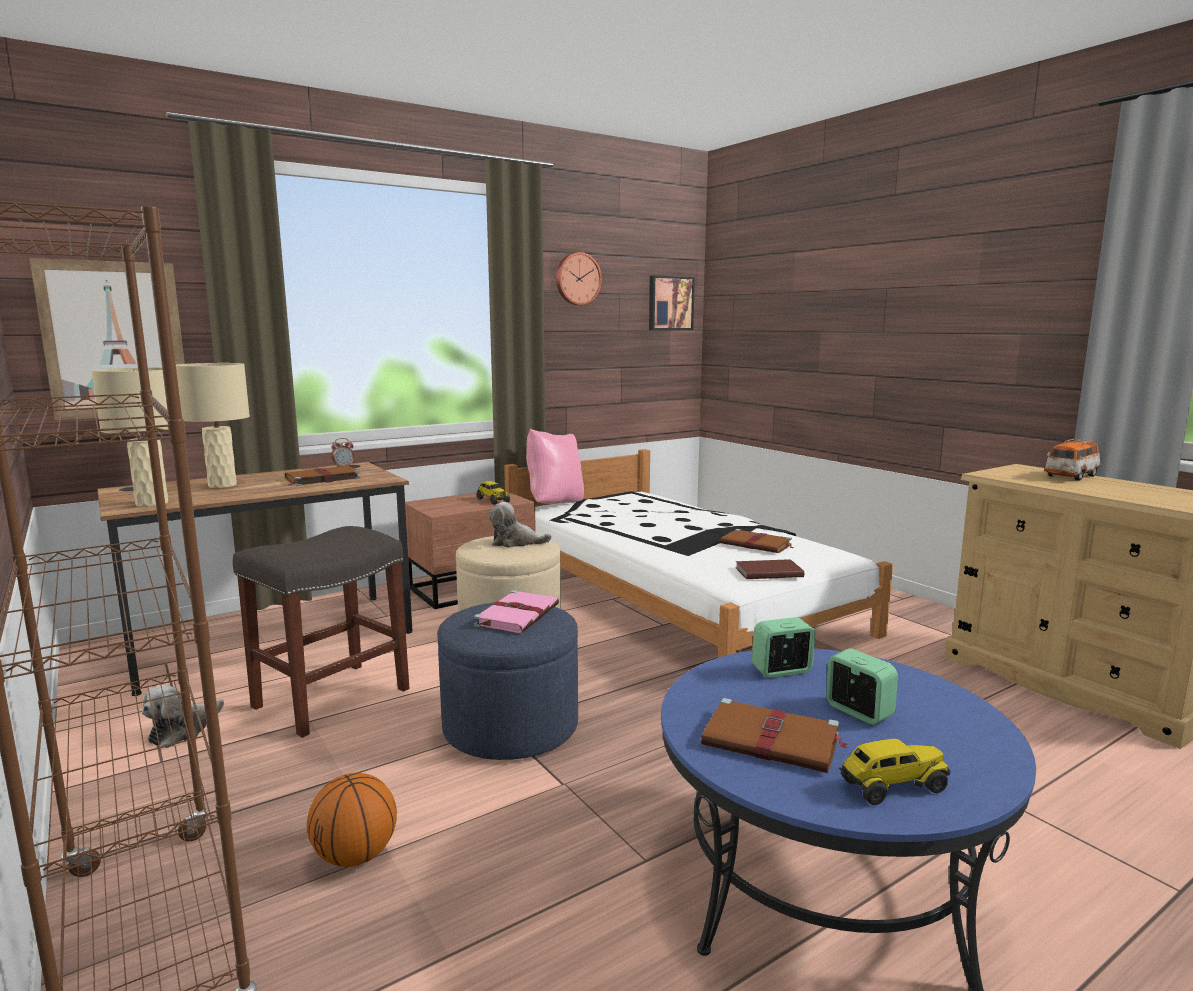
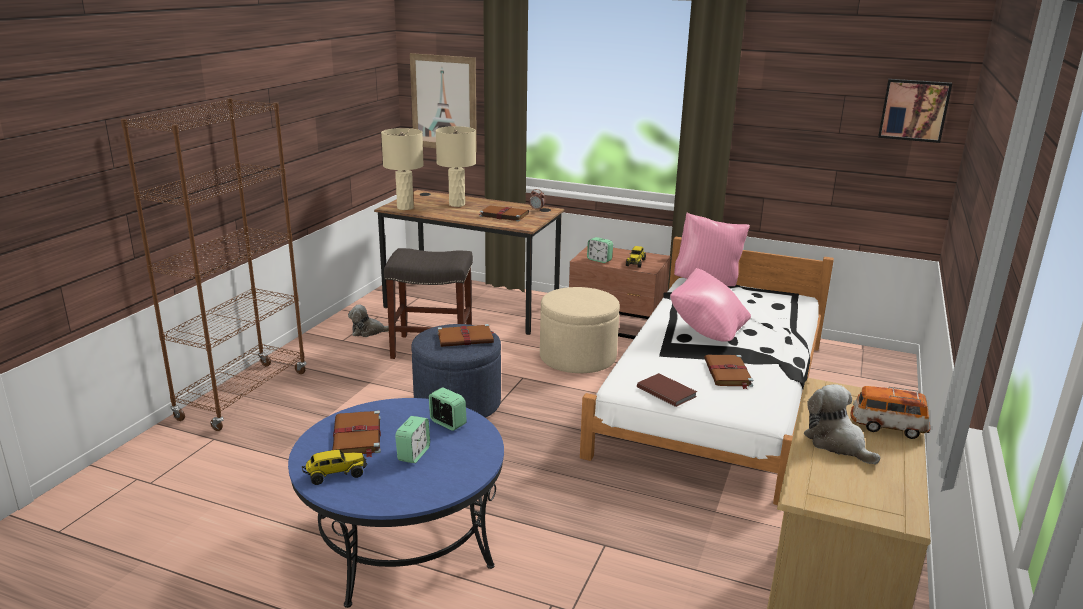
camera: 55 degrees right, 10 degrees up
basketball [307,772,397,867] -> none
pink book [474,590,559,633] -> brown book [437,324,494,347]
plush toy [488,502,551,548] -> plush toy moved to [804,384,880,465]
wall clock [556,252,602,305] -> none
toy truck [839,738,950,805] -> toy truck turned 60 degrees counterclockwise [302,450,367,485]
none -> alarm clock [587,237,613,263]
none -> pink pillow [670,268,751,342]

